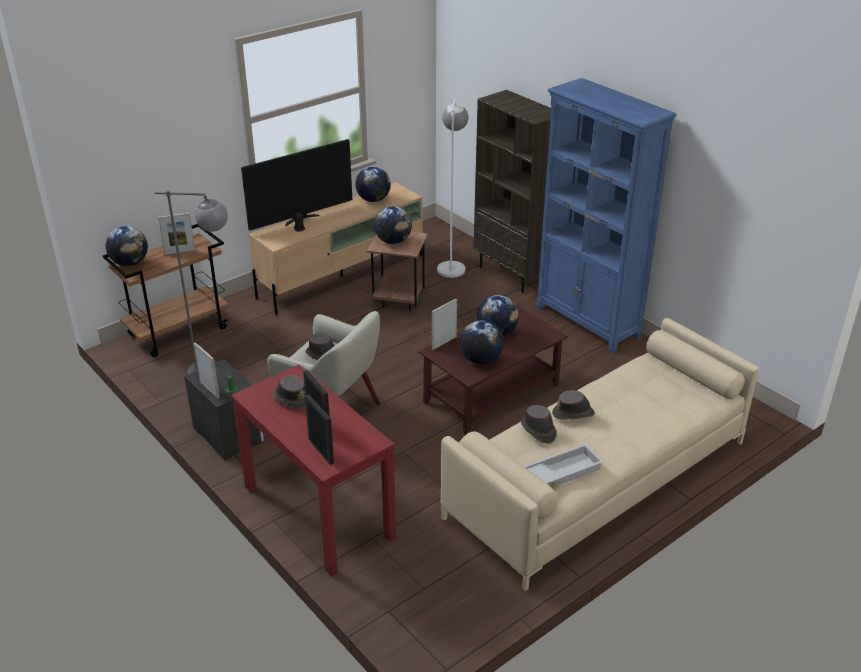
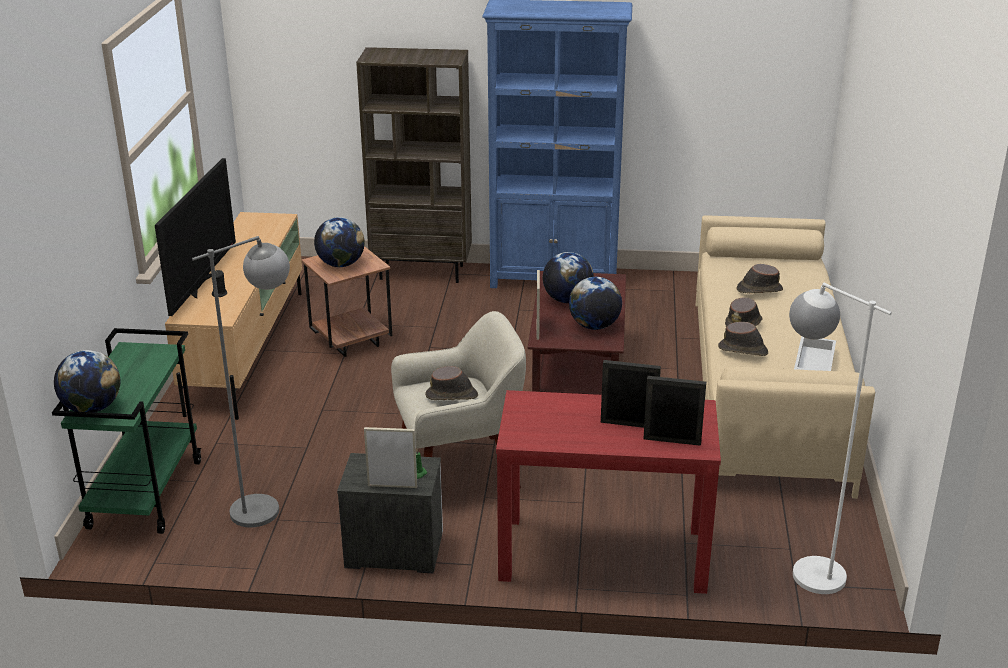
camera: 45 degrees left, 5 degrees down
brown cart [103,224,229,357] -> green cart [52,328,201,534]
picture frame [158,213,195,255] -> none
brown hat [273,375,306,409] -> brown hat moved to [736,264,783,293]
globe [355,166,391,202] -> none
white floor lamp [437,99,468,278] -> white floor lamp moved to [789,283,892,594]

